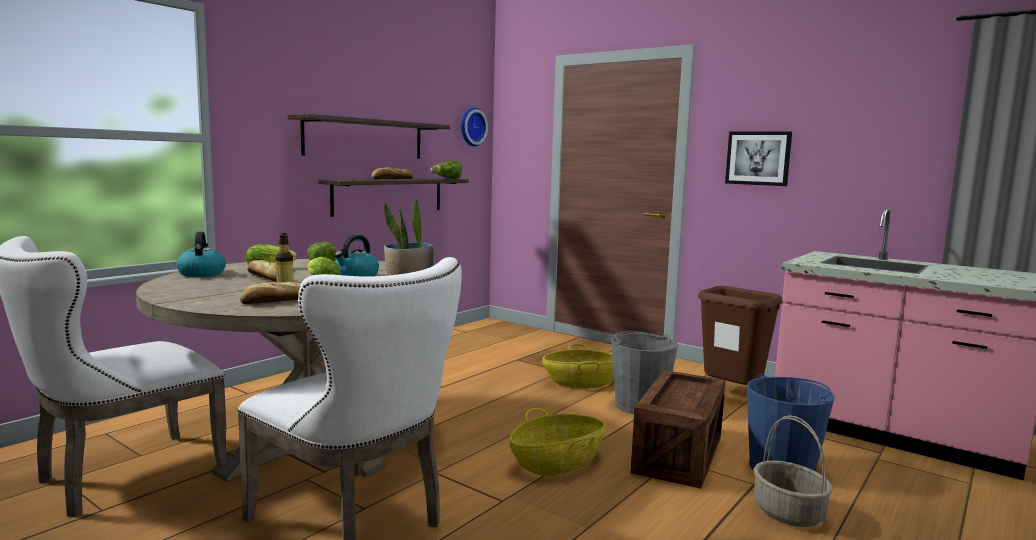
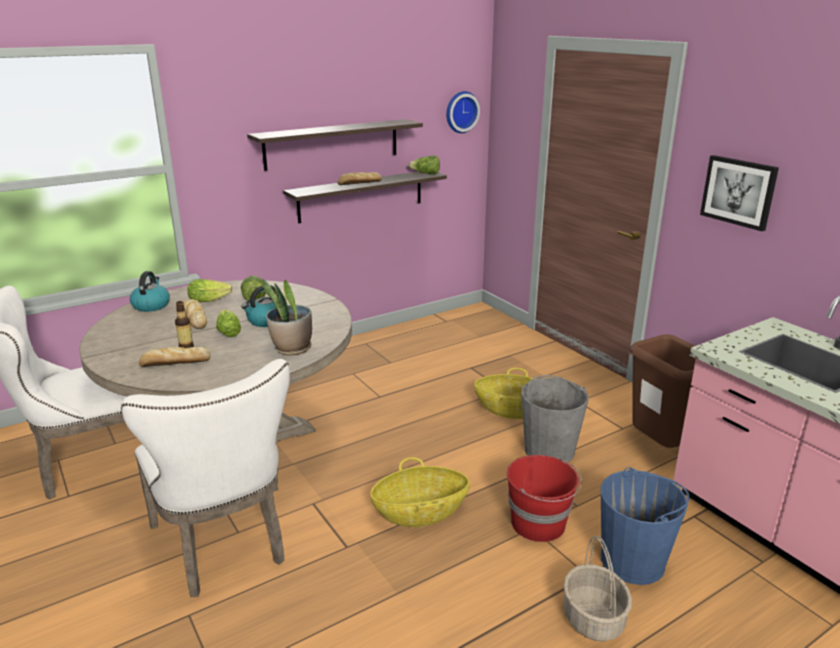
camera: 20 degrees right, 15 degrees up
crate [631,370,725,489] -> red bucket [507,455,582,542]

